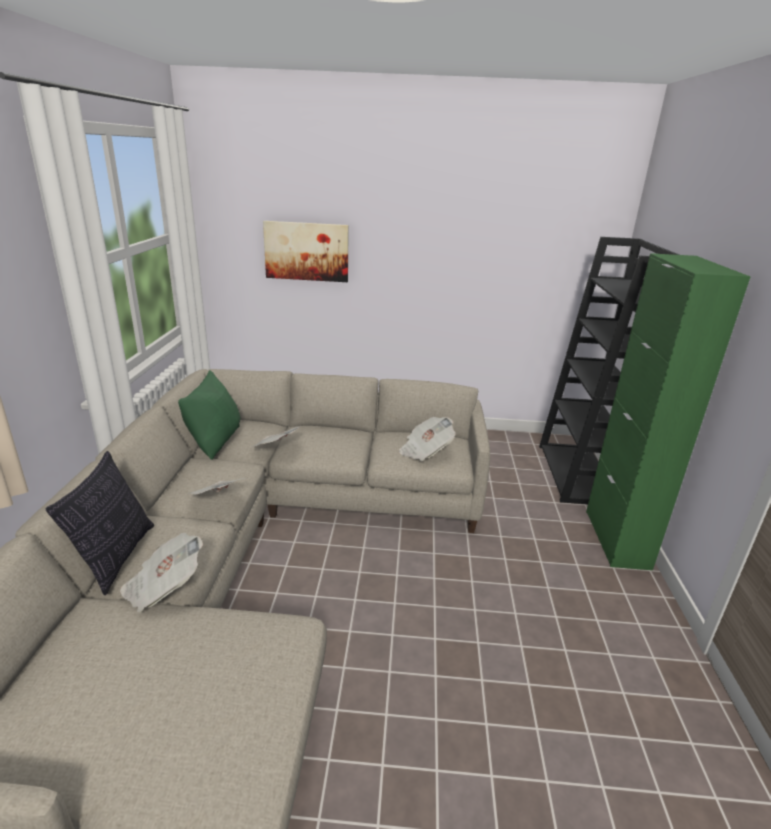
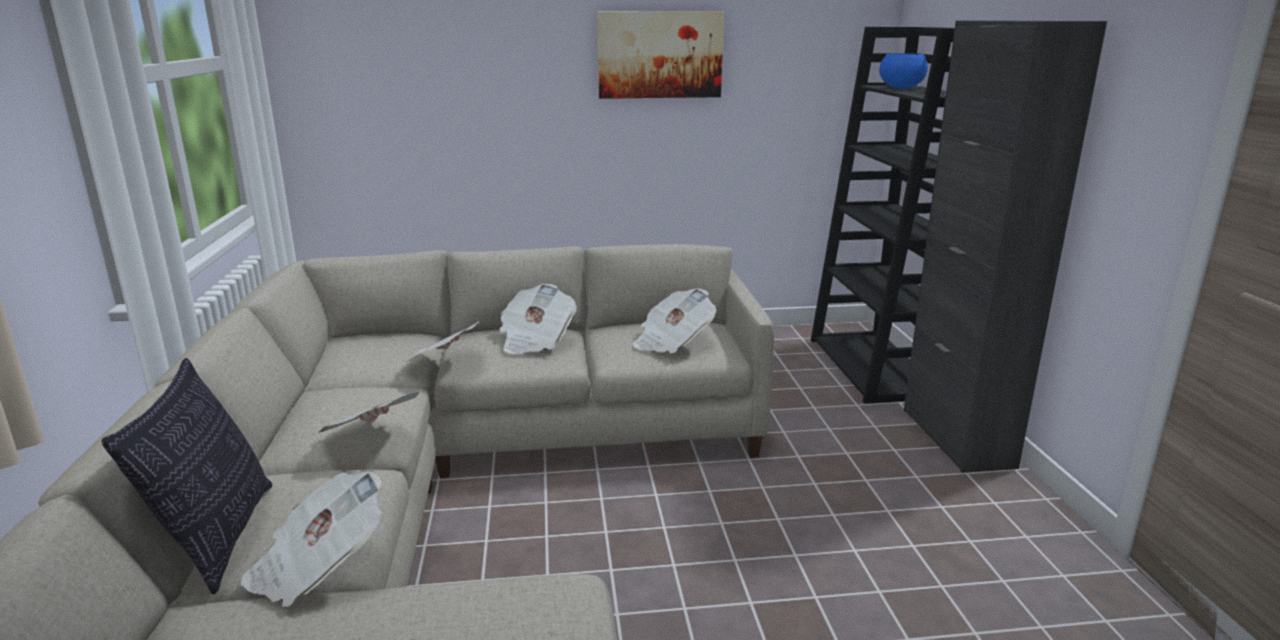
camera: 10 degrees left, 5 degrees down
green pillow [178,370,240,460] -> none
picture [263,221,349,282] -> picture moved to [597,11,724,99]
green cabinet [586,253,751,570] -> black cabinet [904,21,1107,473]
none -> newspaper [500,284,577,354]
none -> blue bowl [879,53,928,89]

